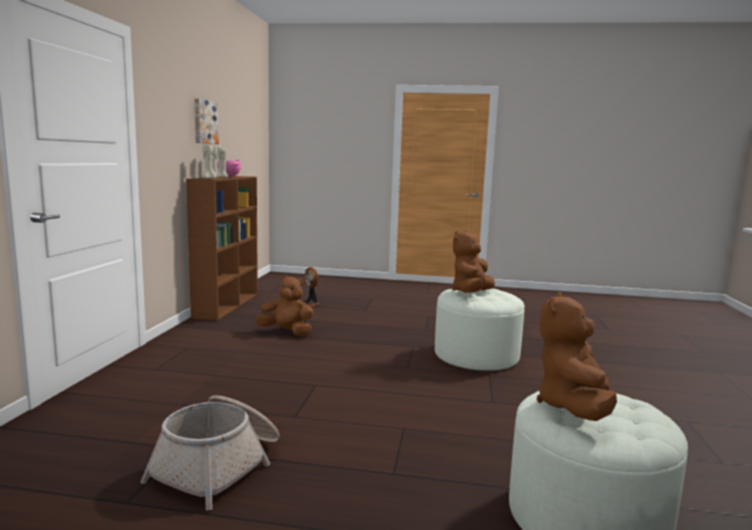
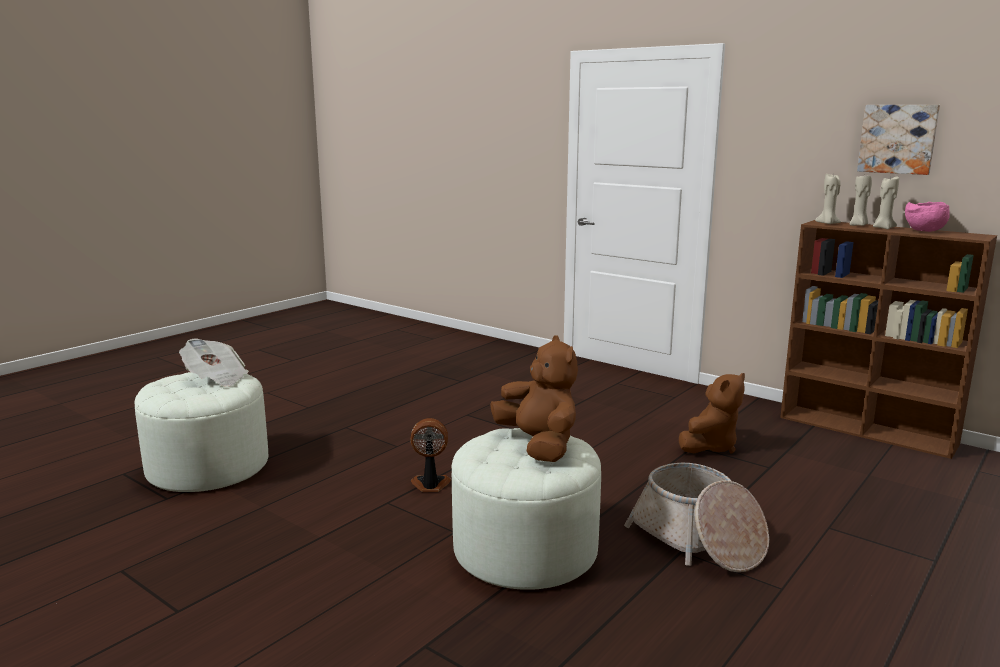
camera: 120 degrees right, 5 degrees up
basket [140,395,280,511] -> basket moved to [624,463,769,572]
fan [302,267,320,307] -> fan moved to [410,418,451,492]
brown plush toy [537,292,617,421] -> newspaper [179,339,249,387]

